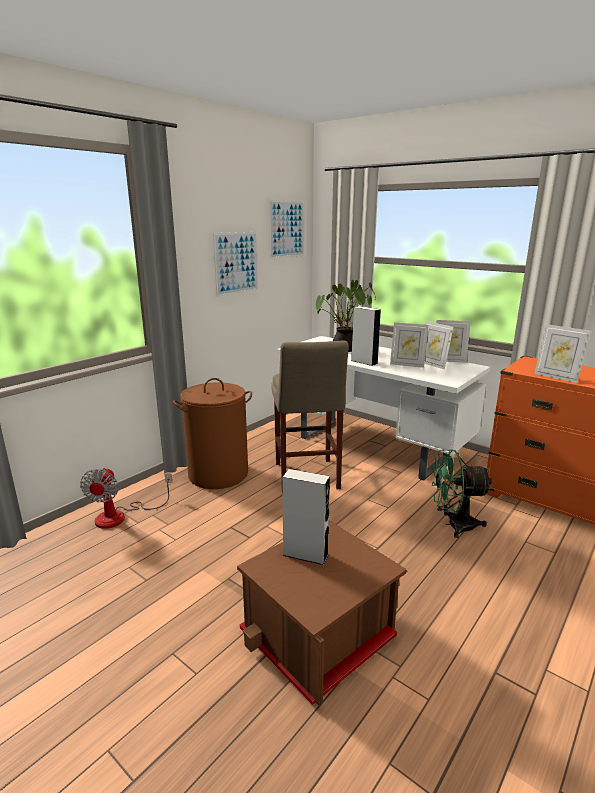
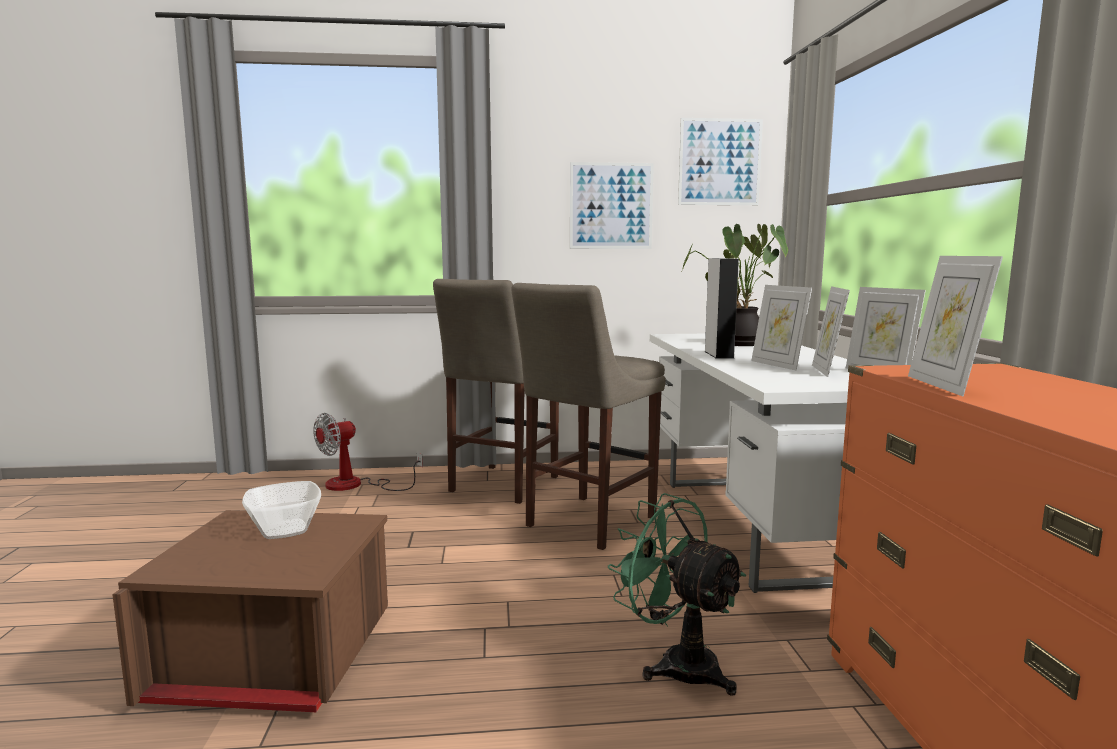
camera: 45 degrees right, 10 degrees down
brown laundry basket [173,378,252,489] -> beige stool [433,279,559,504]
grey speaker [282,469,330,565] -> bowl [242,481,321,539]

